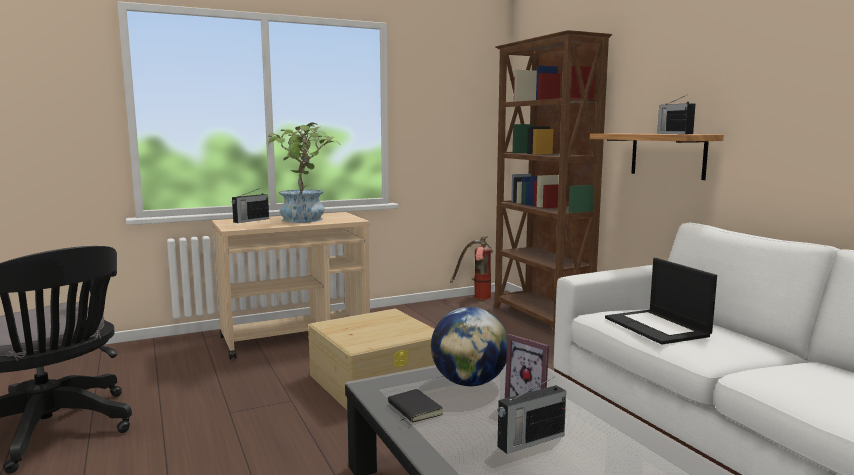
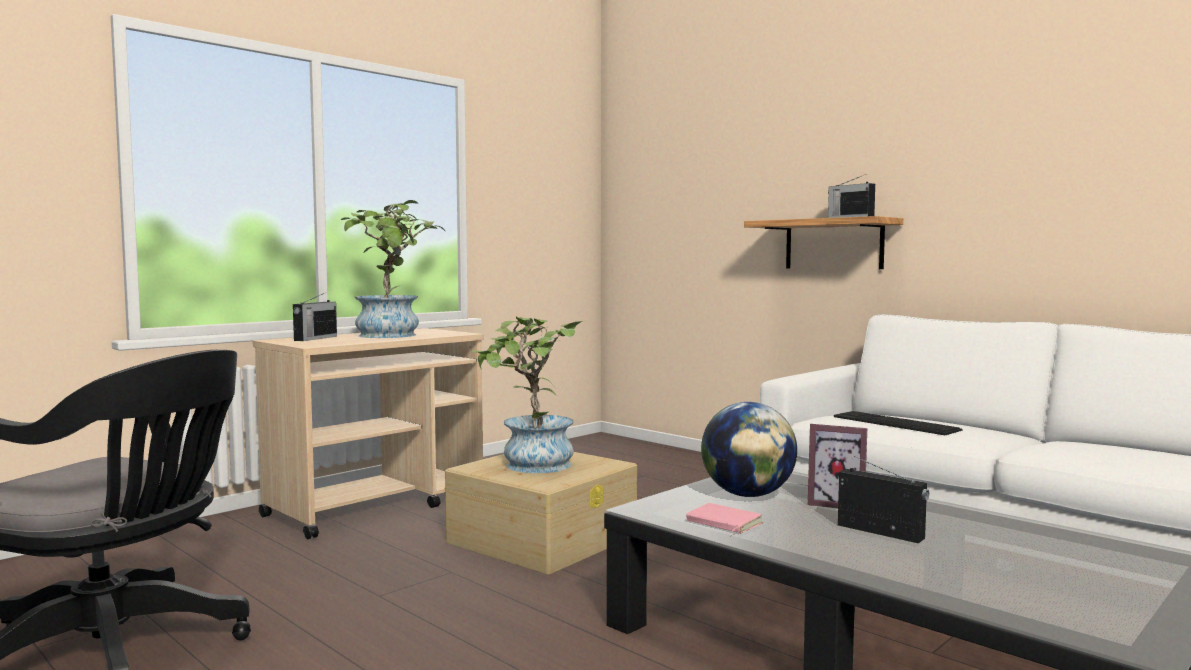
camera: 20 degrees left, 5 degrees down
black book [388,389,443,423] -> pink book [686,503,763,533]
fire extinguisher [450,236,494,300] -> none
brown bookcase [495,30,612,337] -> none
radio [497,377,566,454] -> radio turned 90 degrees counterclockwise [838,456,929,543]
laptop [605,258,717,345] -> keyboard [834,411,962,435]
none -> potted plant [472,317,583,473]

